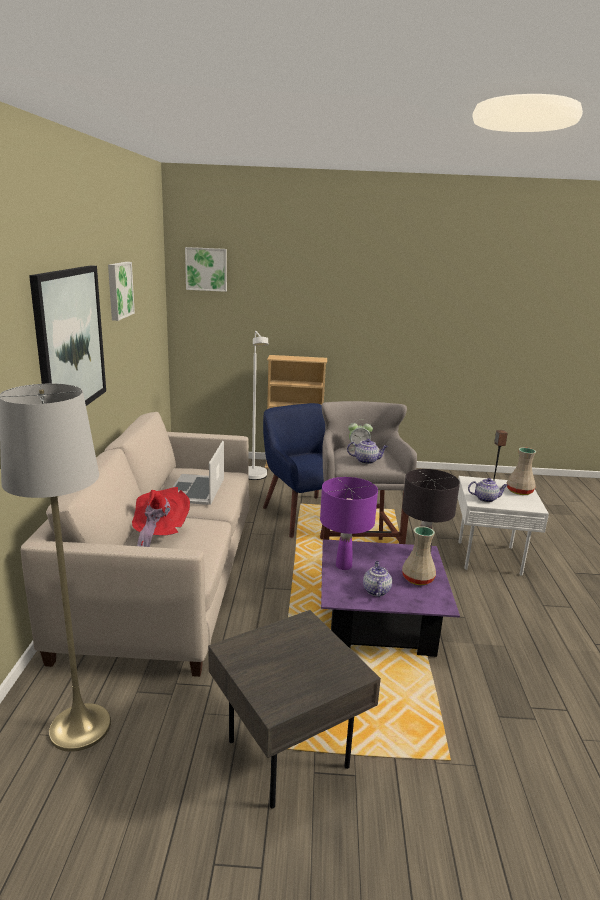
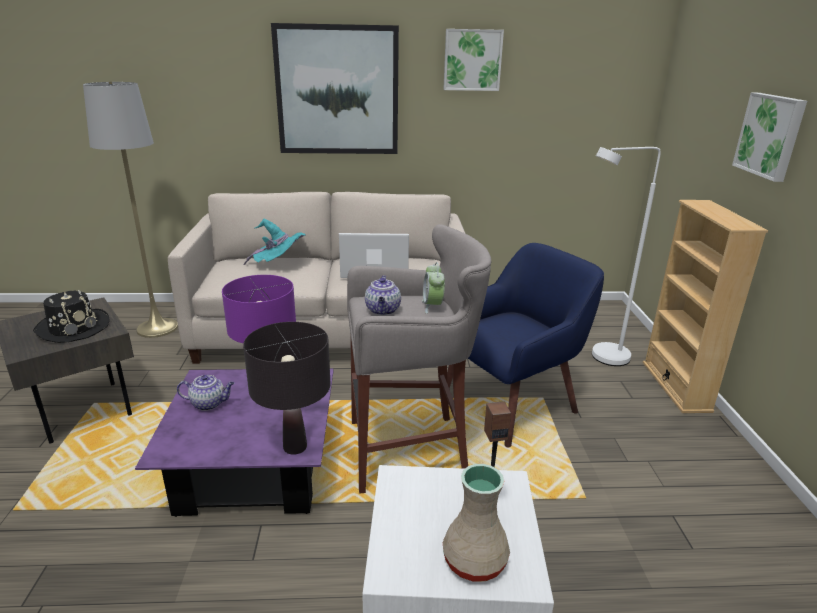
camera: 85 degrees right, 5 degrees up
red hat [132,487,190,547] -> turquoise hat [243,219,306,265]
picture [185,247,227,292] -> picture moved to [732,93,807,182]
beige vase [402,526,436,585] -> none
teapot [468,478,508,502] -> none
none -> black hat [33,290,110,343]

